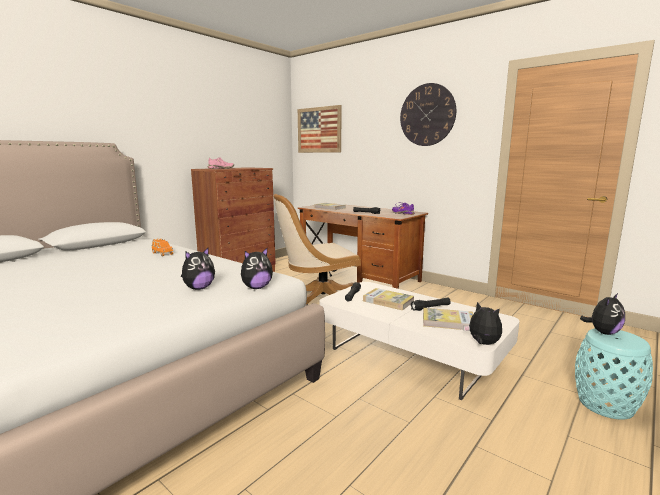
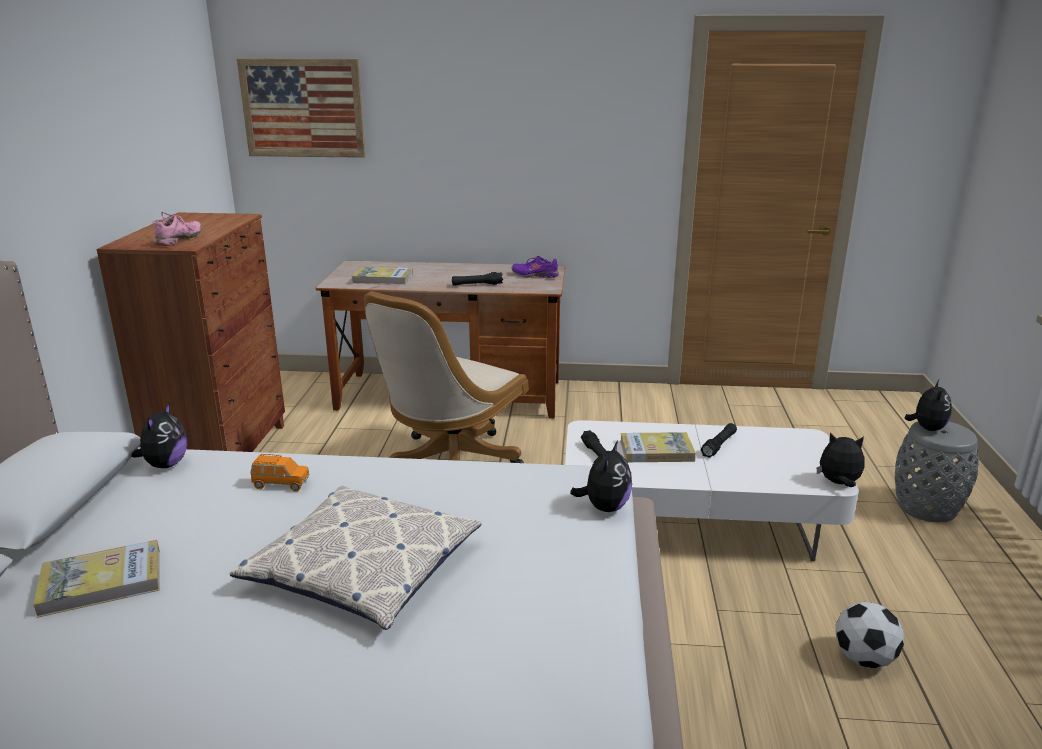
camera: 35 degrees left, 10 degrees up
plush toy [181,247,215,290] -> plush toy moved to [131,403,187,468]
wall clock [400,83,456,146] -> none
book [423,308,473,330] -> book moved to [33,540,160,618]
turquoise stool [575,328,653,420] -> grey stool [895,421,979,522]
none -> pillow [230,486,482,630]
none -> football [836,602,904,669]

